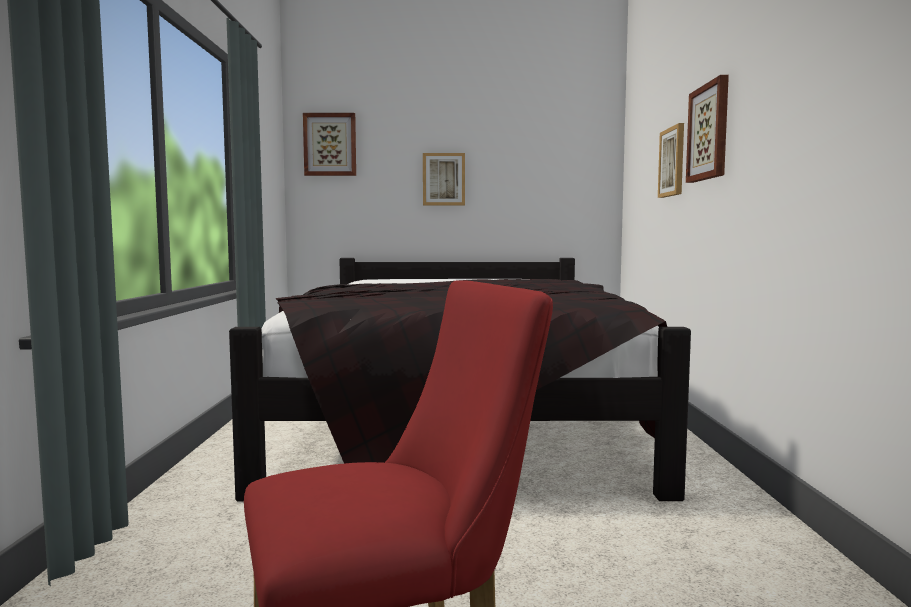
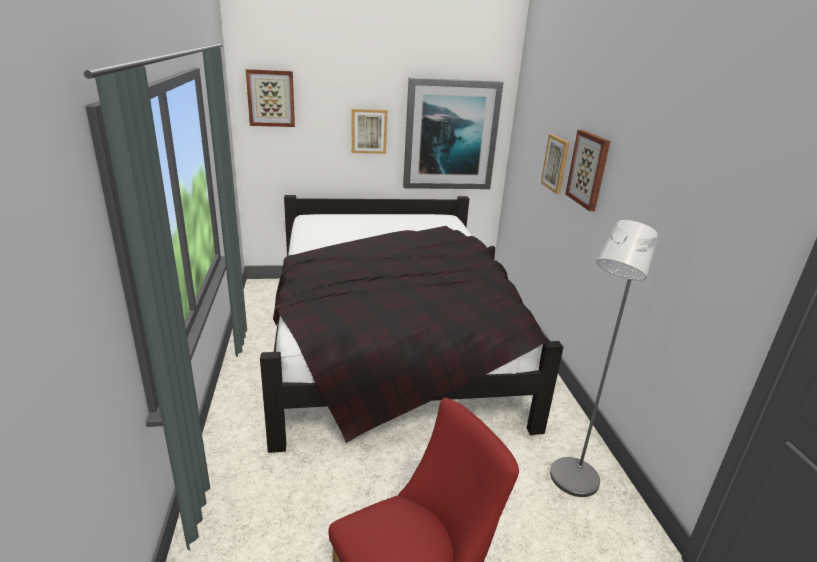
camera: 10 degrees left, 20 degrees up
none -> picture [403,78,503,189]
none -> grey floor lamp [550,220,658,497]

